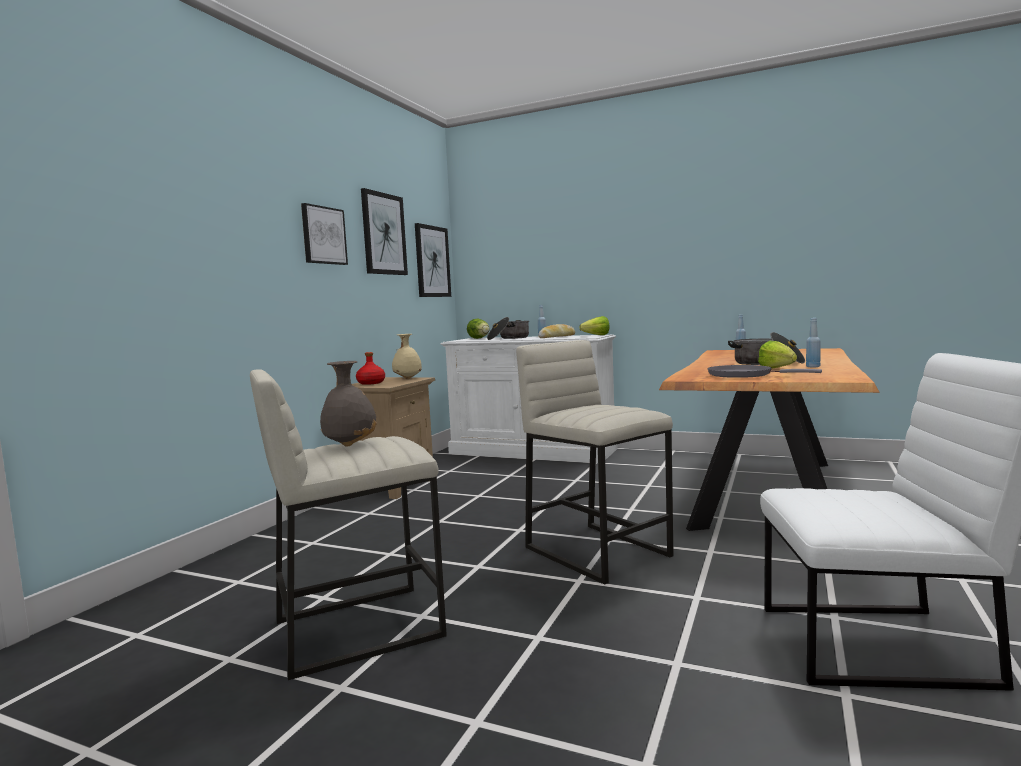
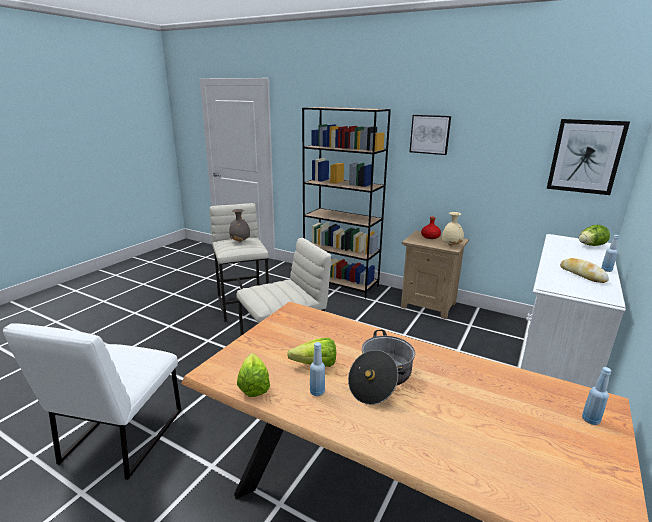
camera: 95 degrees right, 15 degrees up
picture [361,188,408,275] -> none
cooking pot [487,317,529,340] -> none
lettuce [580,316,609,335] -> lettuce moved to [237,353,270,397]
grey frying pan [708,365,822,378] -> none
none -> beige bookcase [302,107,391,298]

